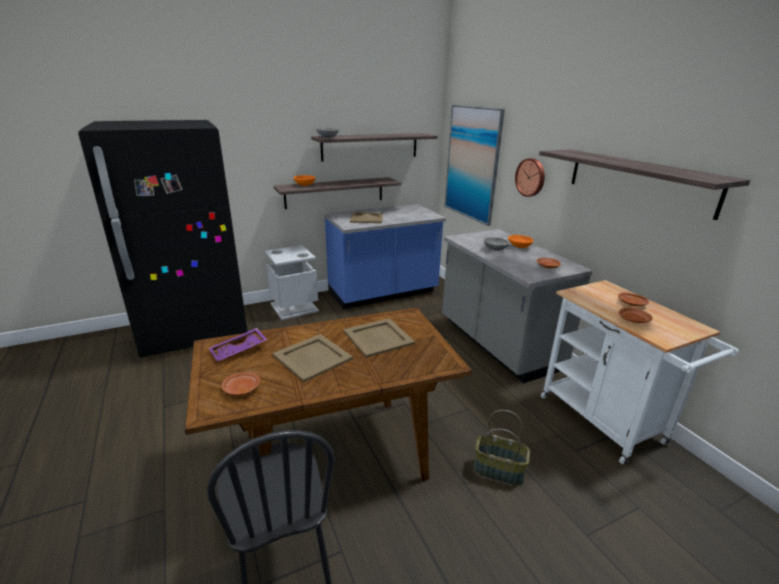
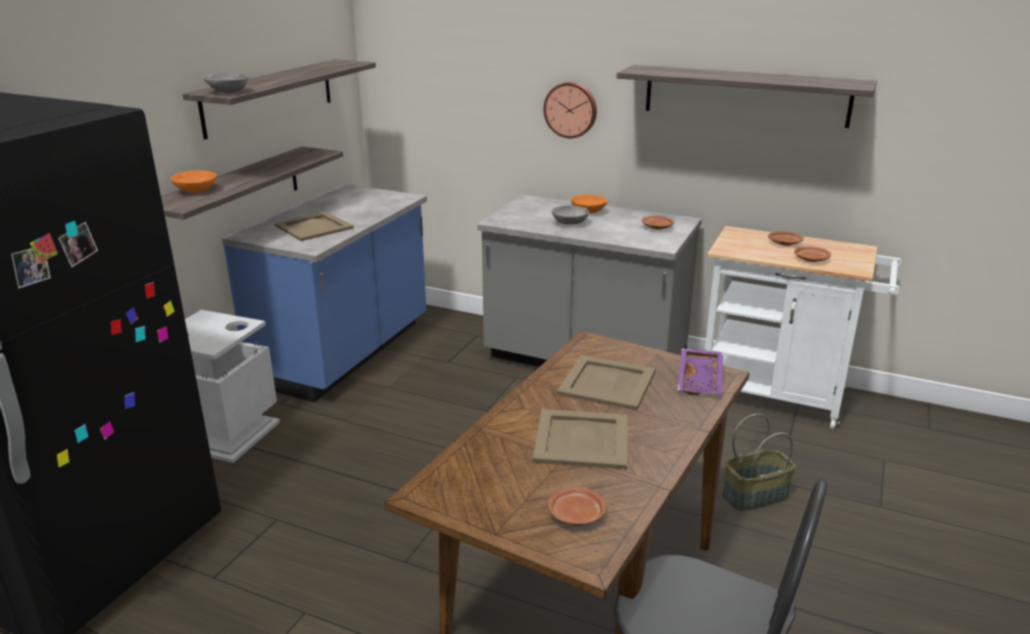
camera: 40 degrees left, 0 degrees up
purple tray [209,328,268,361] -> purple tray moved to [677,349,723,395]
picture [444,105,505,226] -> none

